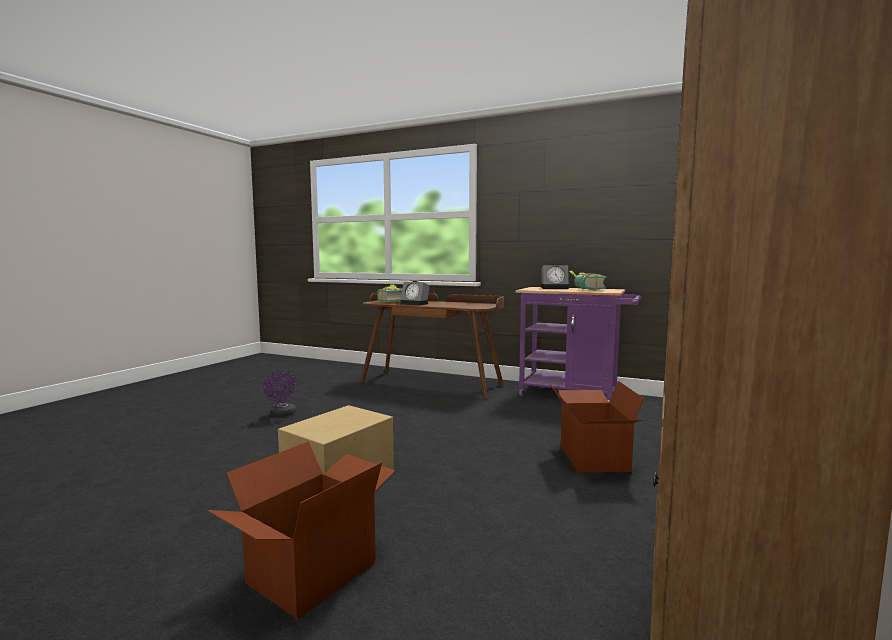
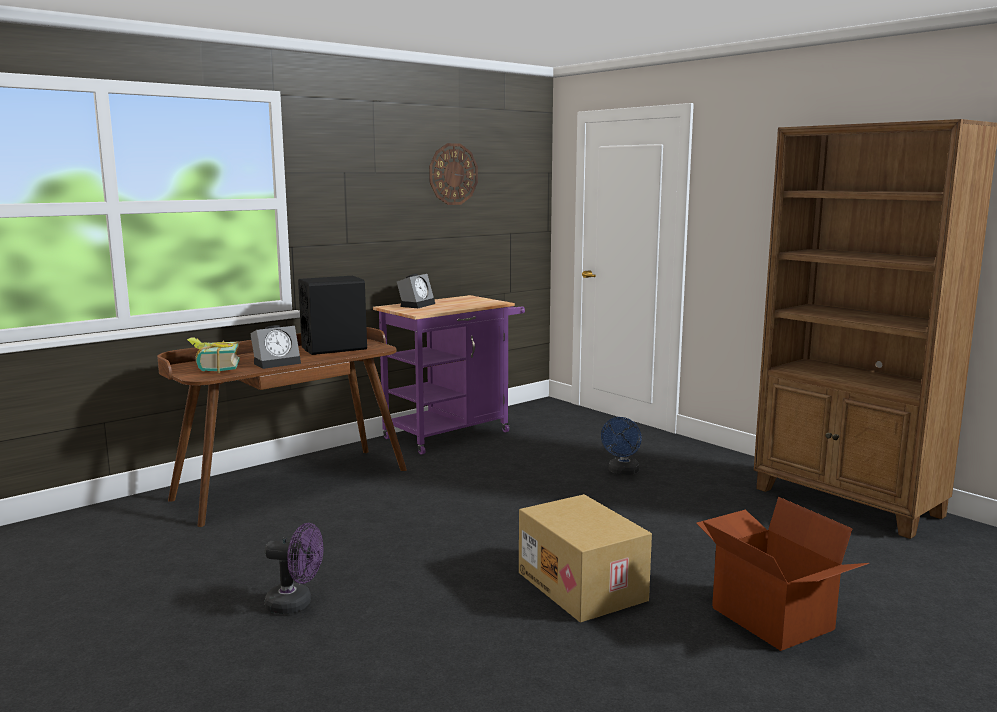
camera: 65 degrees left, 5 degrees up
cardboard box [550,381,644,473] -> blue fan [601,417,642,475]
book [569,271,606,291] -> none
none -> black speaker [298,276,367,355]
none -> wall clock [429,143,478,205]

